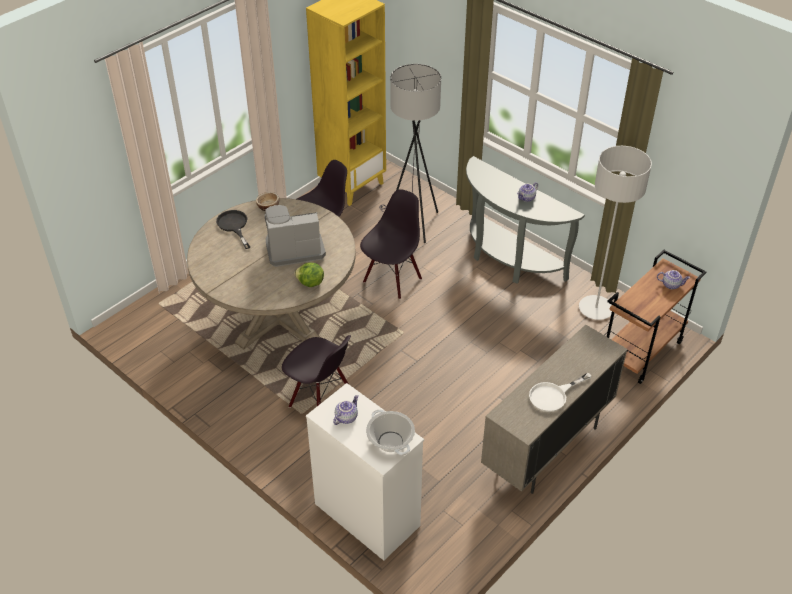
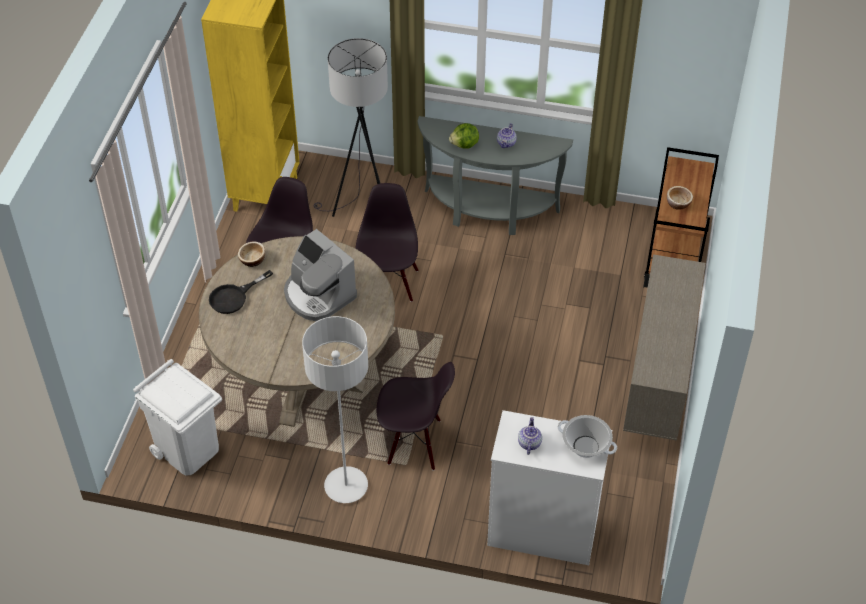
camera: 30 degrees left, 5 degrees up
black frying pan [216,210,250,249] -> black frying pan turned 75 degrees counterclockwise [209,270,273,314]
coffee machine [265,205,326,267] -> coffee machine turned 90 degrees counterclockwise [284,229,357,321]
lettuce [294,262,324,287] -> lettuce moved to [449,123,479,149]
white frying pan [529,373,592,412] -> none
grey floor lamp [579,146,652,320] -> grey floor lamp moved to [302,316,368,503]
teapot [657,270,690,289] -> none
none -> white trash can [133,359,222,476]
none -> bowl [667,186,693,210]

